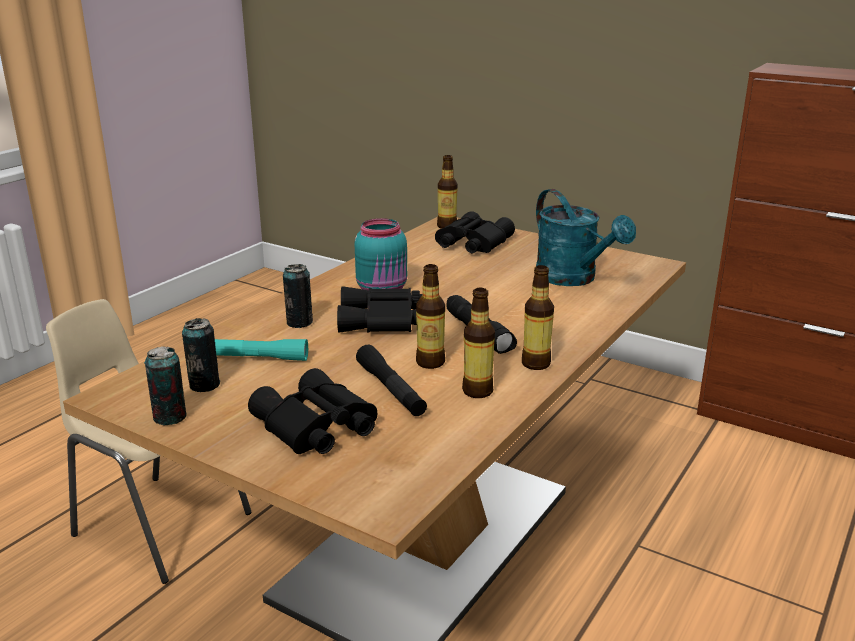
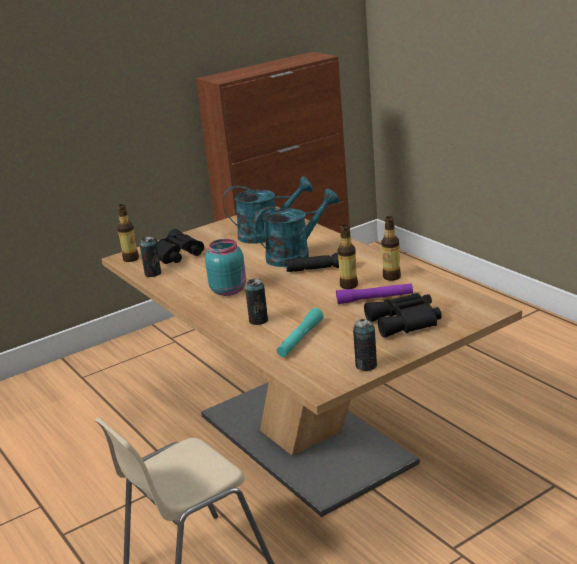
camera: 65 degrees left, 0 degrees up
can [182,318,220,392] -> can moved to [140,237,161,277]
black binoculars [337,287,422,332] -> none
black flashlight [356,345,427,416] -> purple flashlight [336,283,413,304]
bottle [522,265,554,370] -> none
none -> turquoise watering can [253,189,339,267]

